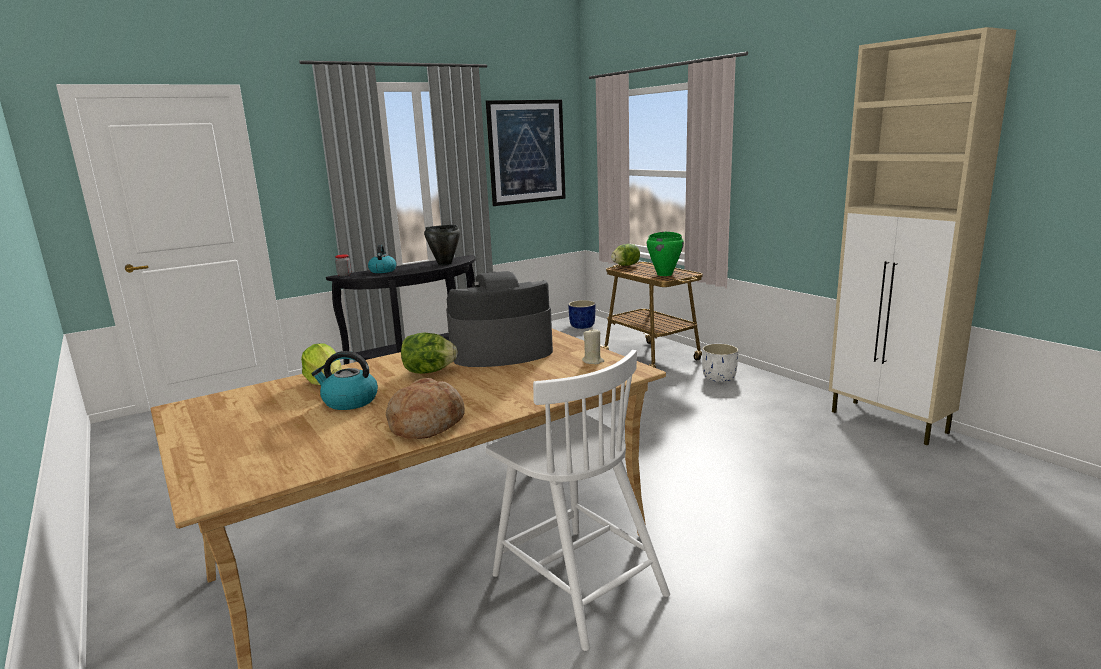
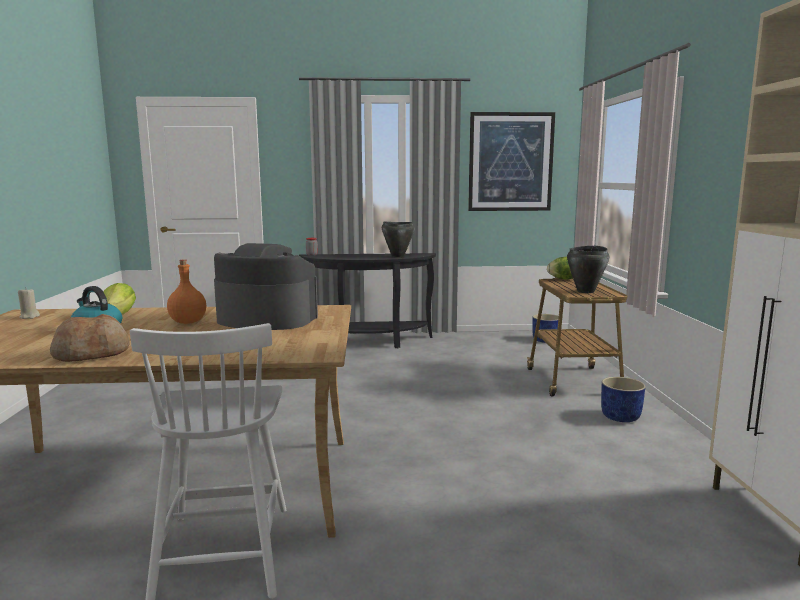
camera: 30 degrees right, 5 degrees down
kettle [368,245,396,273] -> none
lettuce [401,332,458,374] -> orange bottle [167,259,206,324]
beige candle [582,329,604,364] -> beige candle moved to [18,287,40,319]
green cooking pot [647,232,684,276] -> black cooking pot [567,246,609,293]
white planter [702,344,739,382] -> blue planter [601,377,646,422]

